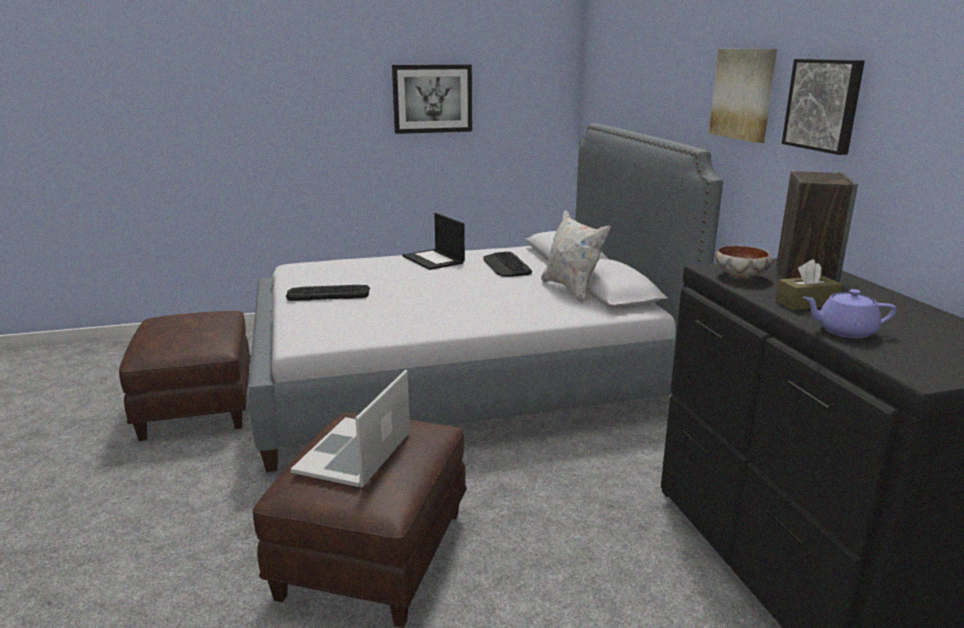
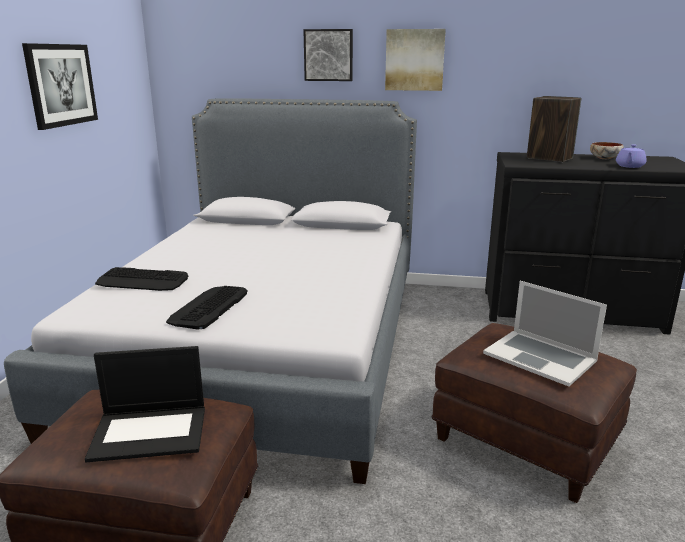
camera: 65 degrees left, 0 degrees up
laptop [402,213,465,270] -> laptop moved to [85,346,205,462]
keyboard [483,252,532,277] -> keyboard moved to [95,267,188,291]
white pillow [541,210,611,304] -> none
bowl [715,246,772,278] -> bowl moved to [590,142,624,159]
brown tissue box [775,259,843,310] -> none
picture [782,59,865,155] -> picture moved to [303,29,353,81]

